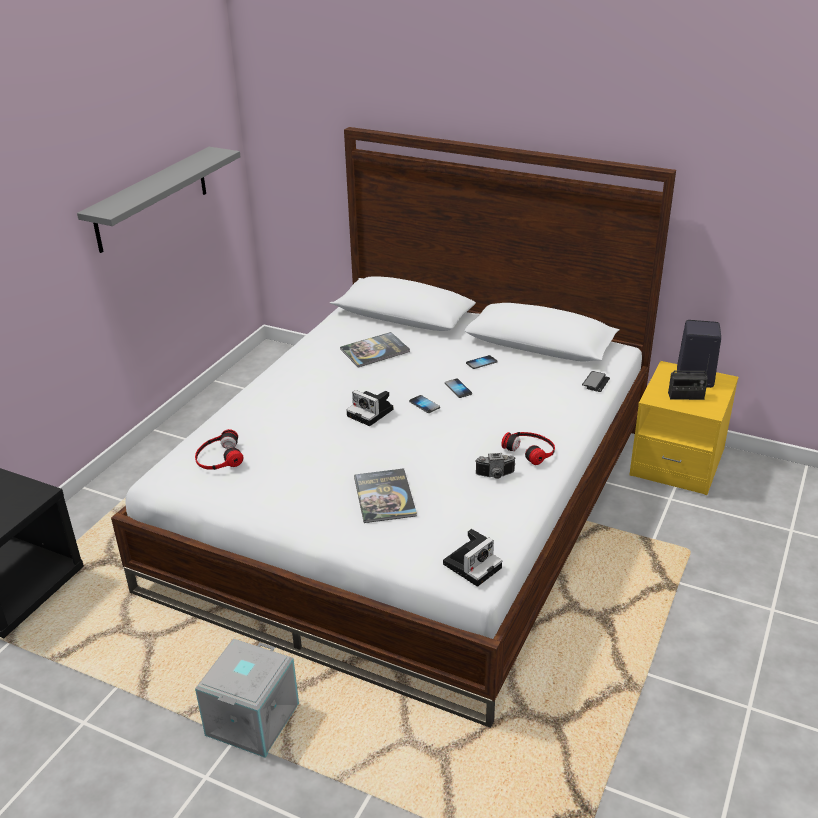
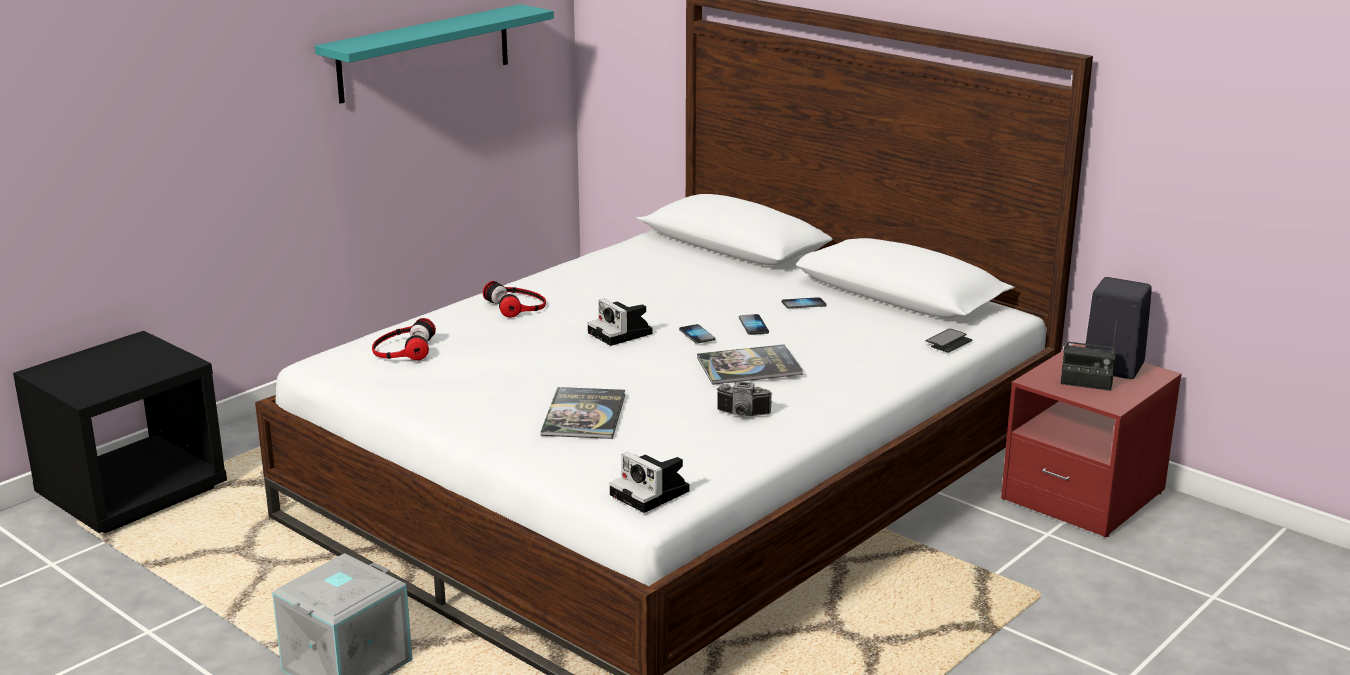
camera: 15 degrees right, 10 degrees down
grey shelf [77,147,241,253] -> turquoise shelf [315,4,554,104]
book [340,332,410,368] -> book moved to [697,344,803,385]
camera [443,529,502,587] -> camera turned 75 degrees clockwise [609,452,689,513]
headphones [501,432,555,465] -> headphones moved to [483,281,546,318]
yellow nightstand [629,361,738,495] -> red nightstand [1001,344,1182,537]

